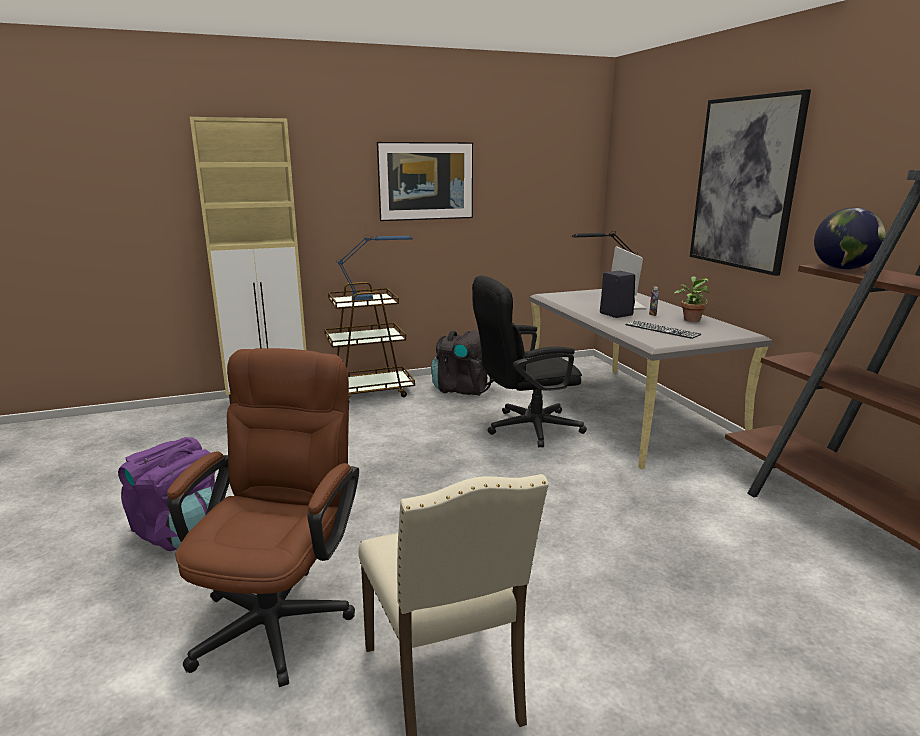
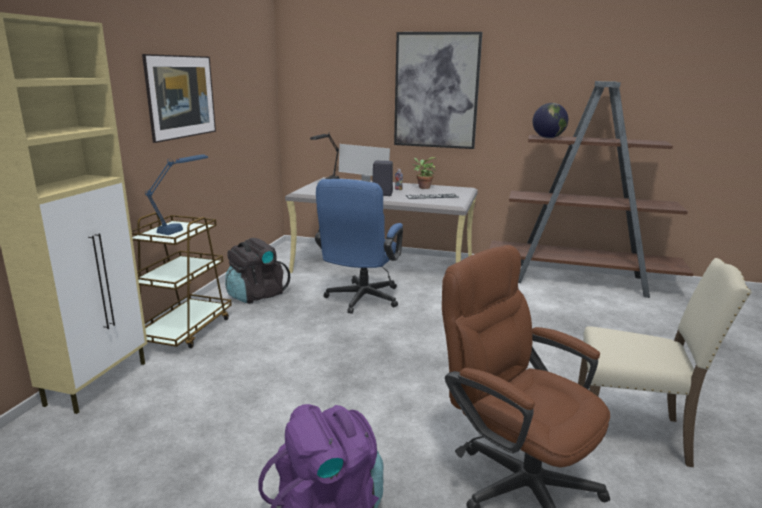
camera: 55 degrees left, 0 degrees up
black office chair [472,275,587,448] -> blue office chair [315,179,403,314]

